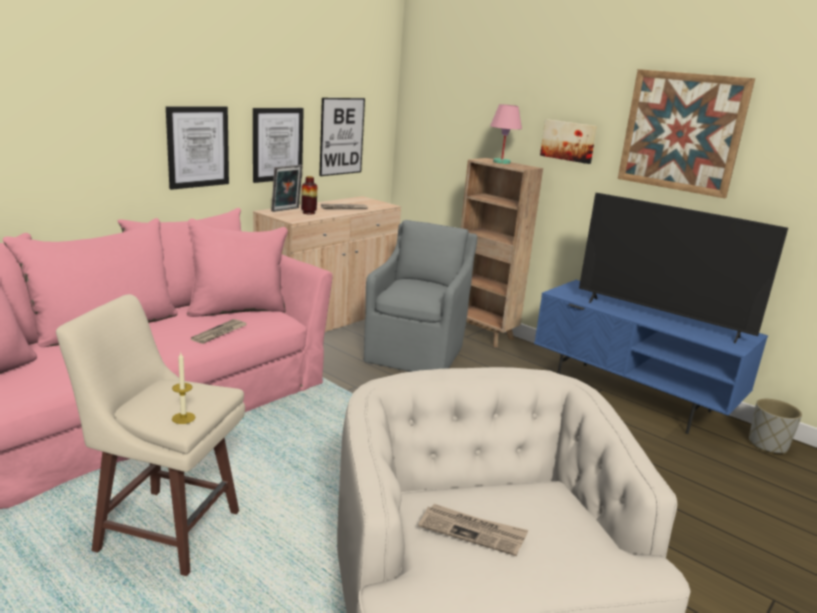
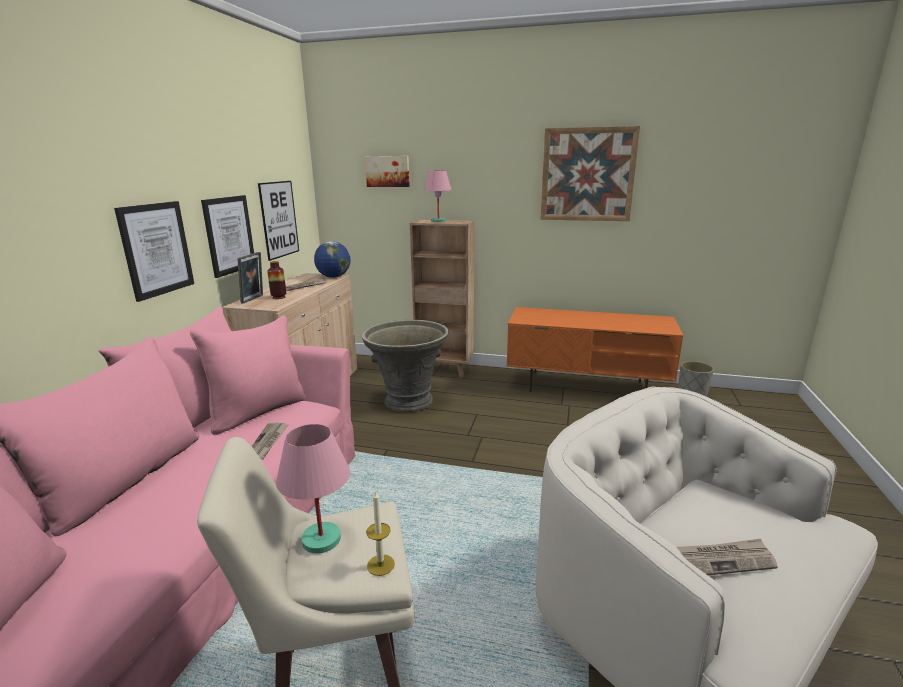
camera: 25 degrees left, 0 degrees up
grey armchair [364,220,477,372] -> grey planter [361,320,449,412]
blue tv stand [534,280,768,434] -> orange tv stand [506,307,684,392]
picture [540,119,597,164] -> picture moved to [365,156,410,187]
television [579,193,788,343] -> none
none -> pink table lamp [276,424,350,554]
none -> globe [314,241,351,278]

